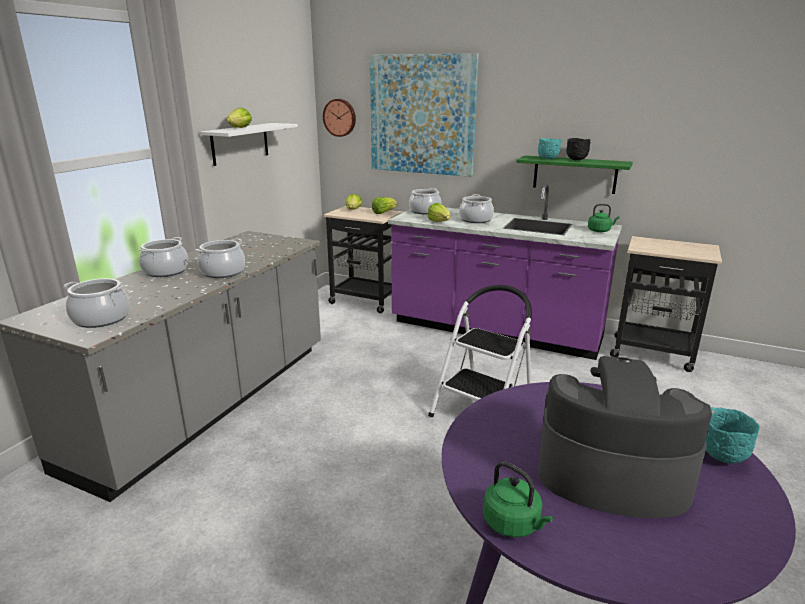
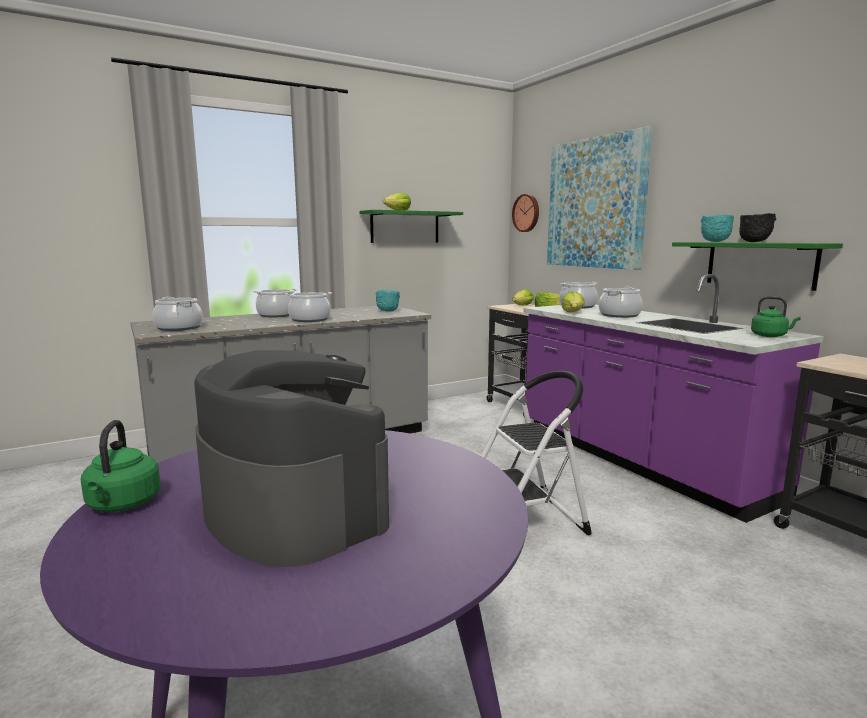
camera: 35 degrees right, 10 degrees down
white shelf [200,123,298,166] -> green shelf [359,210,463,243]
turquoise bowl [706,407,760,464] -> turquoise bowl moved to [376,289,400,312]

